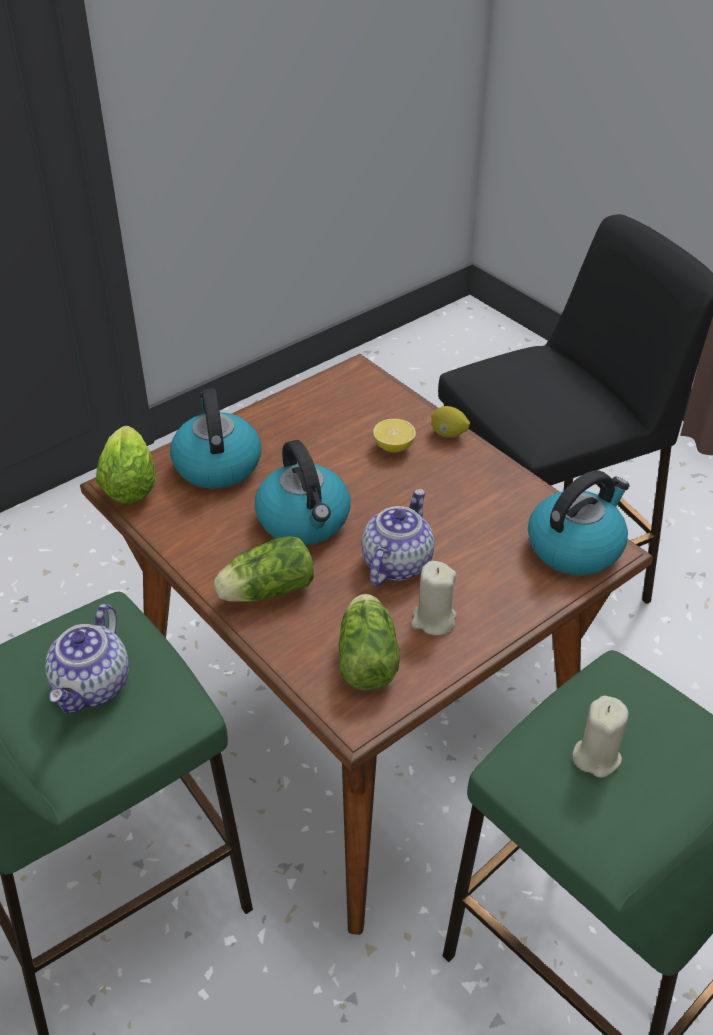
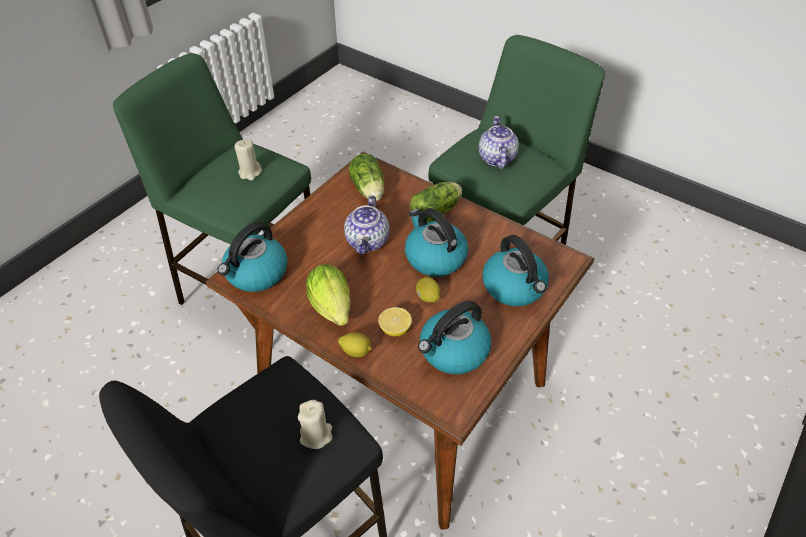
camera: 165 degrees right, 5 degrees up
lettuce [96,426,156,504] -> lettuce moved to [306,264,350,326]
beige candle [411,561,457,635] -> beige candle moved to [297,400,332,449]
none -> lemon [416,277,440,303]
none -> kettle [418,301,492,374]

